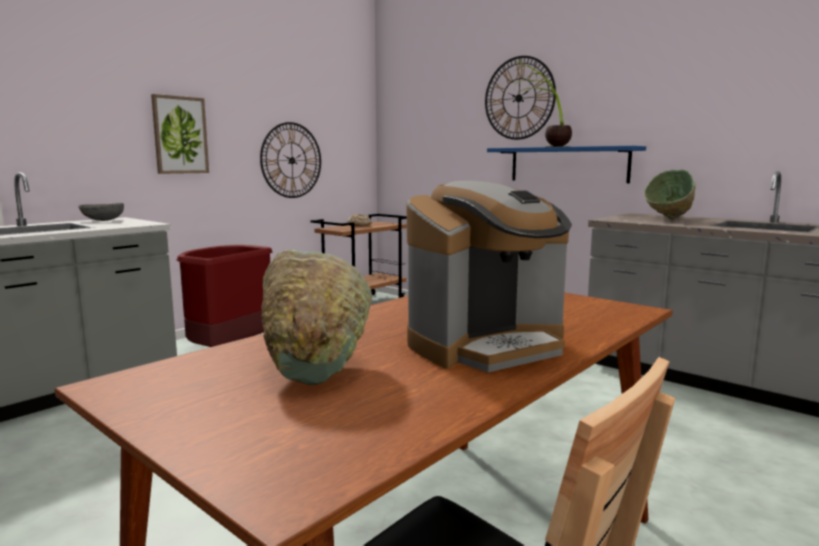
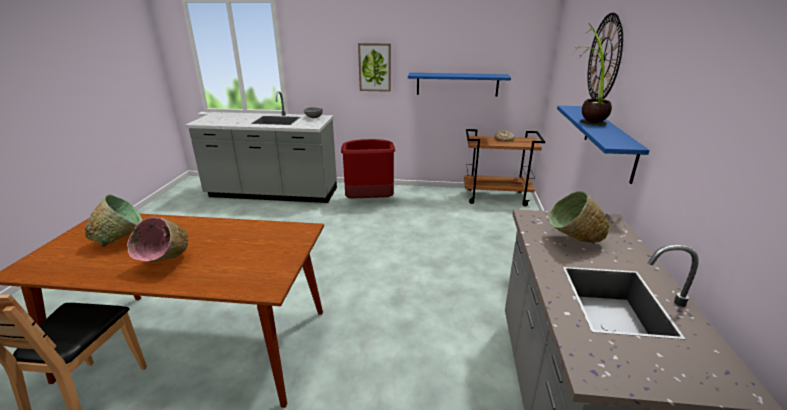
camera: 55 degrees right, 15 degrees up
wall clock [260,122,321,198] -> blue shelf [408,73,511,97]
coffee machine [407,181,572,372] -> pink bowl [127,217,188,262]

